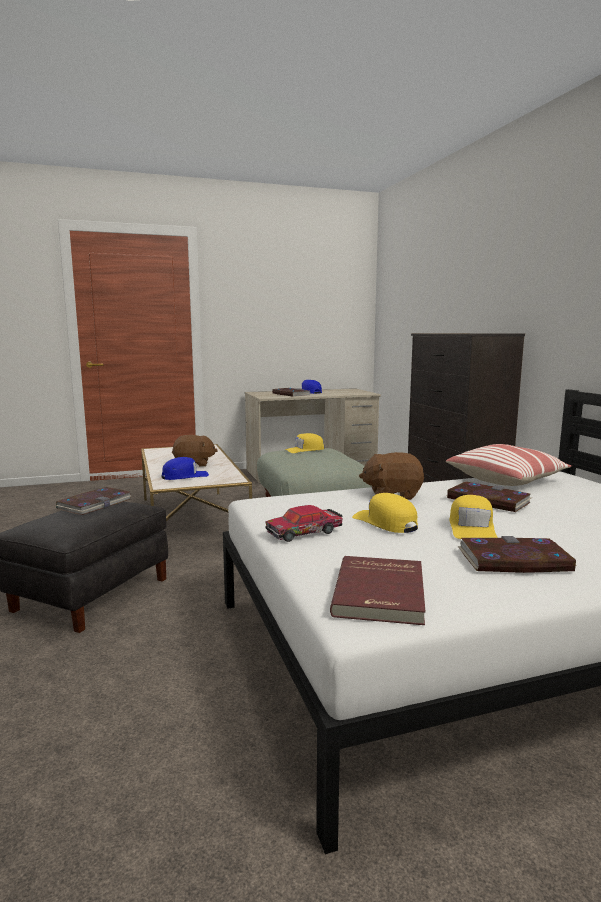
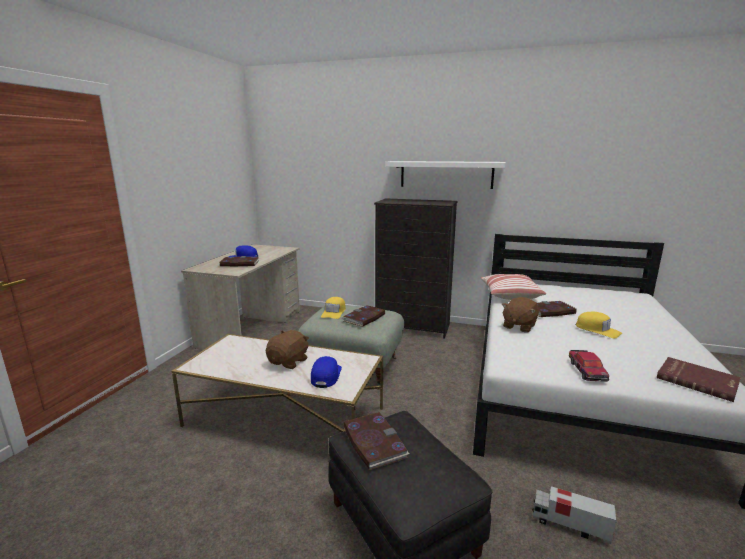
camera: 55 degrees left, 5 degrees up
yellow cap [352,493,418,533] -> none
book [458,536,577,573] -> book moved to [343,305,385,327]
none -> white shelf [385,161,505,189]
none -> toy truck [532,486,617,544]

